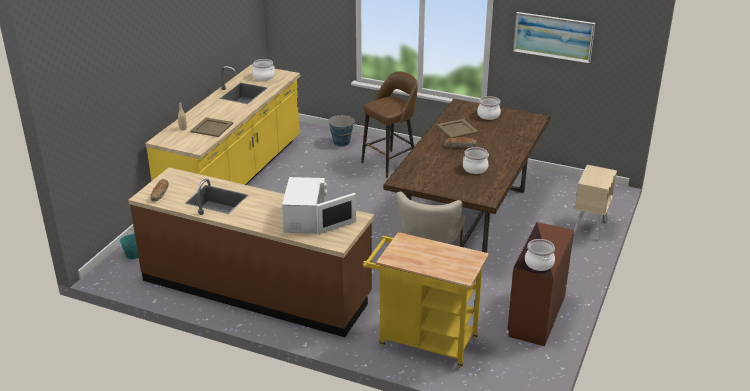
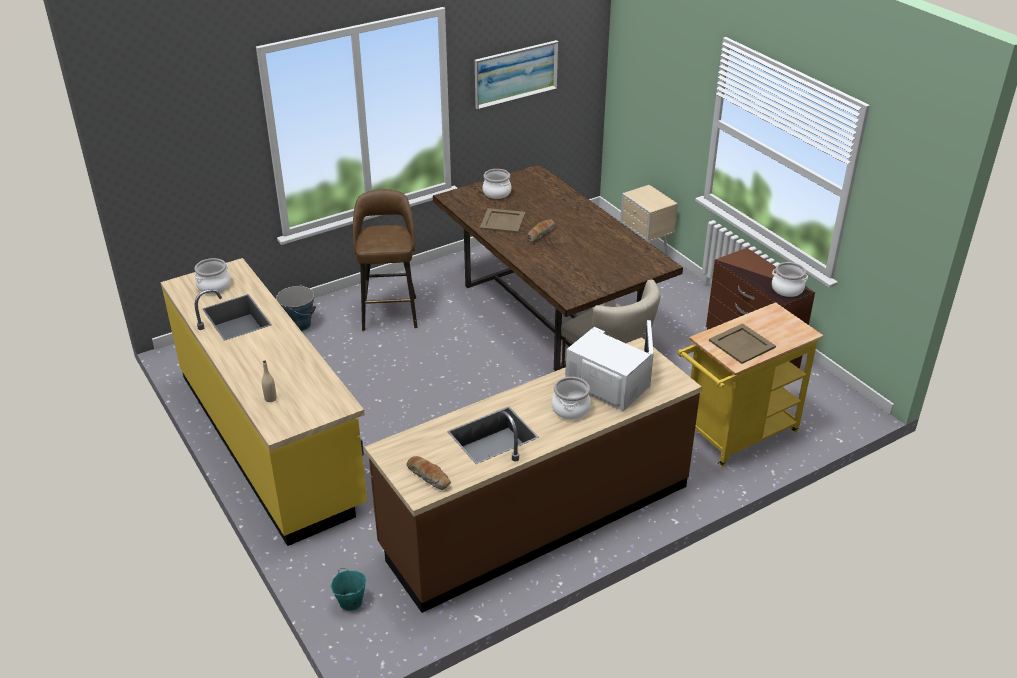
camera: 55 degrees left, 5 degrees up
beige tray [190,117,233,137] -> beige tray moved to [709,323,776,364]
cooking pot [463,147,489,174] -> cooking pot moved to [551,377,591,420]

